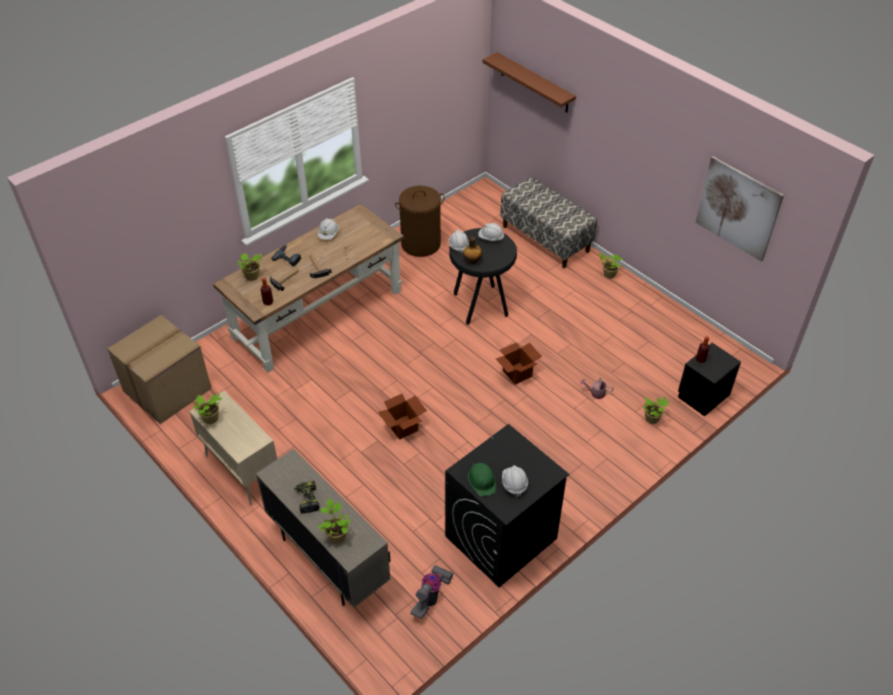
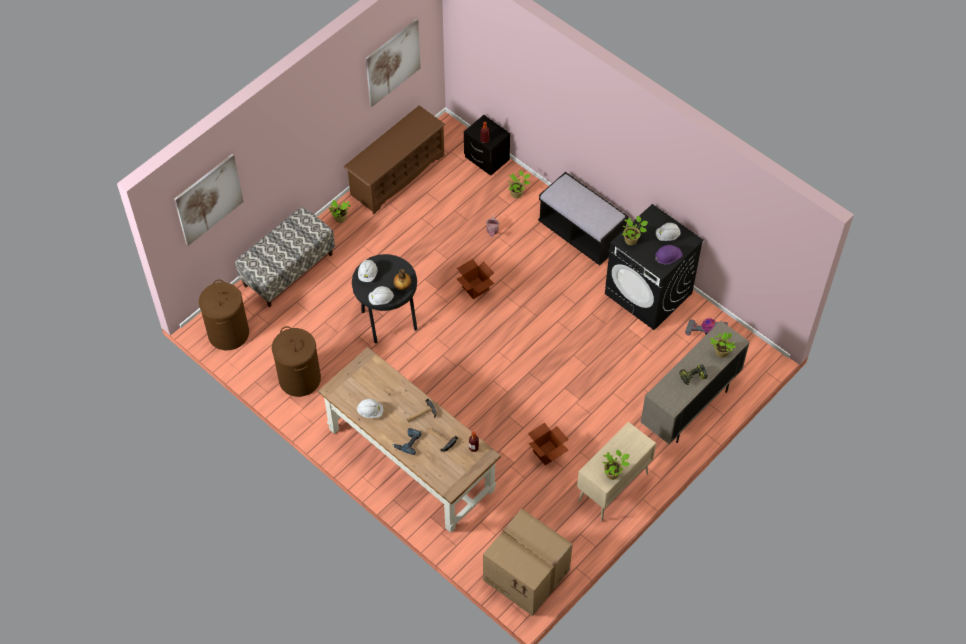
camera: 95 degrees left, 10 degrees up
potted plant [238,253,263,281] -> potted plant moved to [622,216,648,245]
cardboard box [378,394,427,440] -> cardboard box moved to [528,423,569,466]
green hard hat [468,463,496,497] -> purple hard hat [655,245,683,264]
brown shelf [482,52,576,113] -> picture [174,154,244,246]
none -> brown laundry basket [199,280,249,350]
none -> brown shoe rack [344,105,445,215]
none -> black bench [538,172,628,265]

